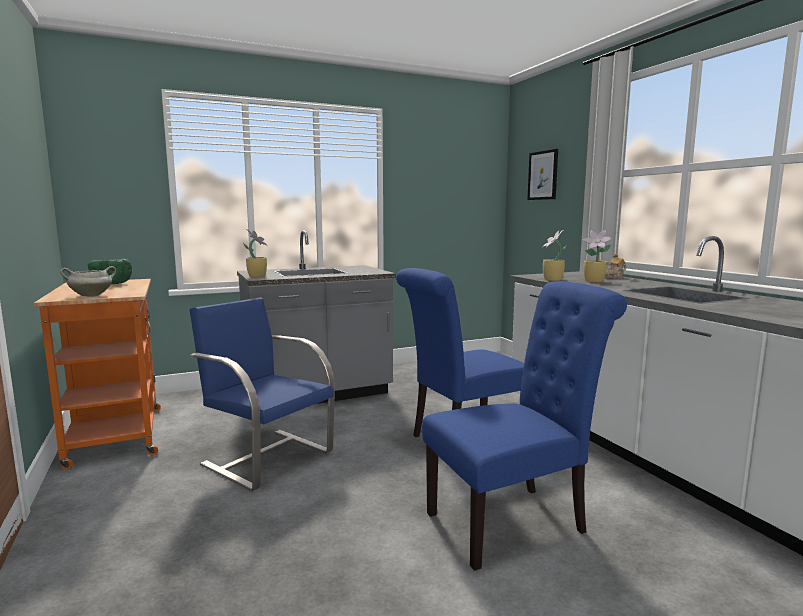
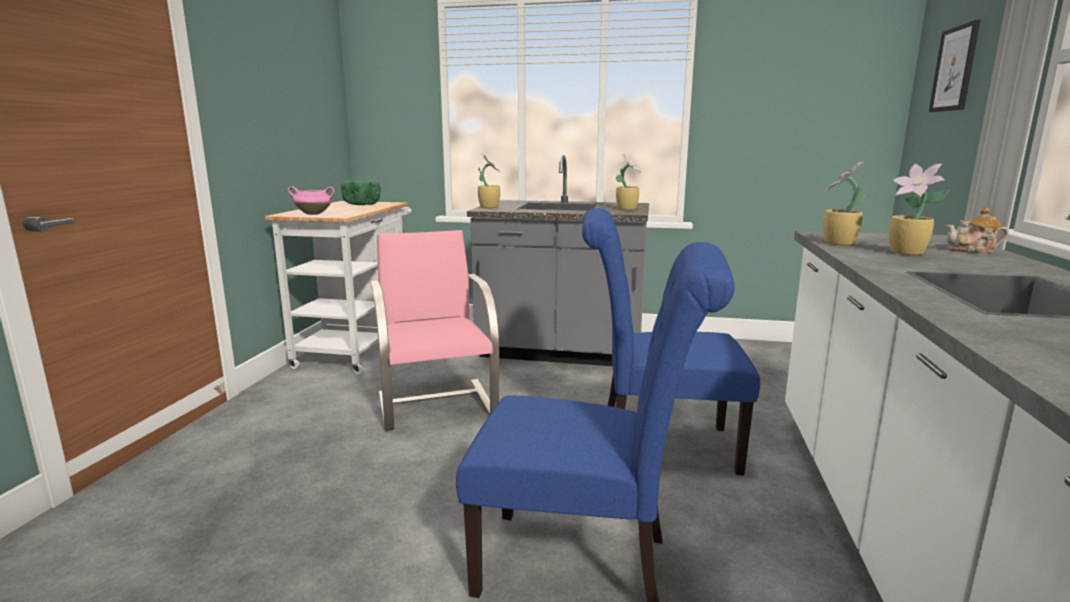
camera: 35 degrees right, 5 degrees up
orange cart [34,279,161,470] -> white cart [265,201,411,374]
white cooking pot [60,266,116,297] -> pink cooking pot [288,186,335,215]
blue chair [189,297,335,491] -> pink chair [370,230,499,431]
none -> potted plant [616,154,642,210]

